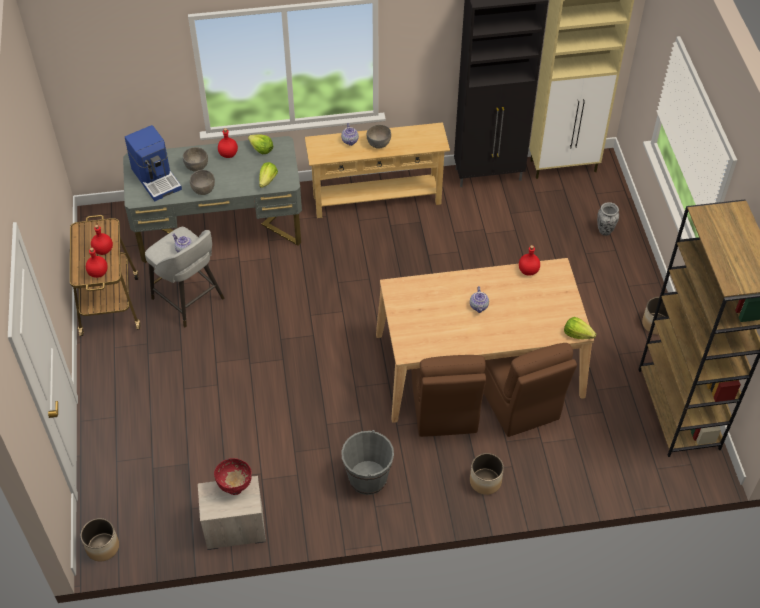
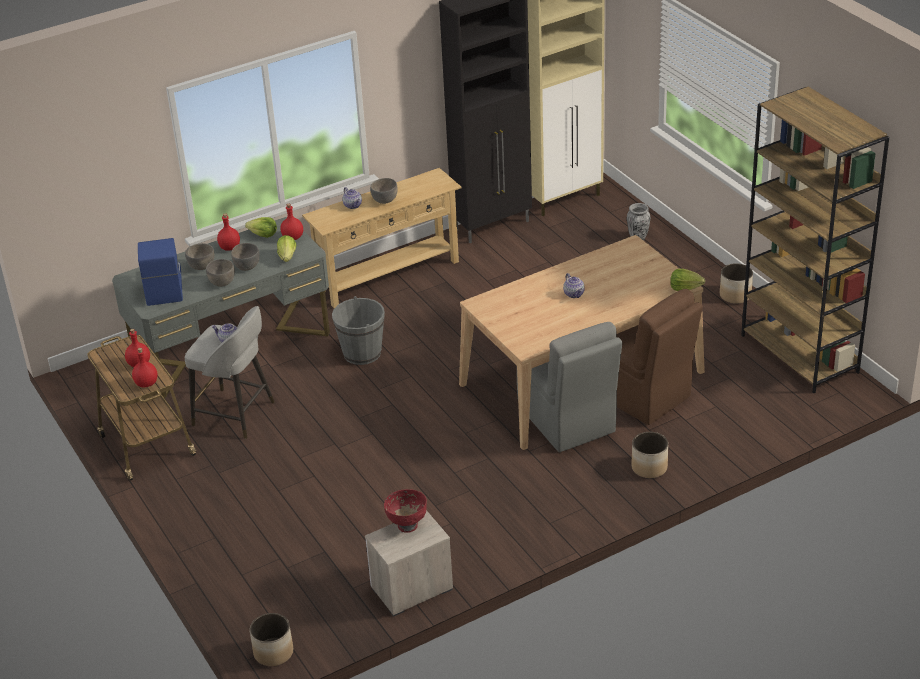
camera: 20 degrees left, 15 degrees down
coffee machine [125,125,182,201] -> coffee machine turned 135 degrees counterclockwise [138,238,183,306]
grey bucket [341,430,394,495] -> grey bucket moved to [332,296,385,365]
brown chair [411,355,486,437] -> grey chair [517,322,622,452]
red bottle [519,245,540,276] -> red bottle moved to [280,204,303,240]
none -> grey bowl [231,243,260,271]

